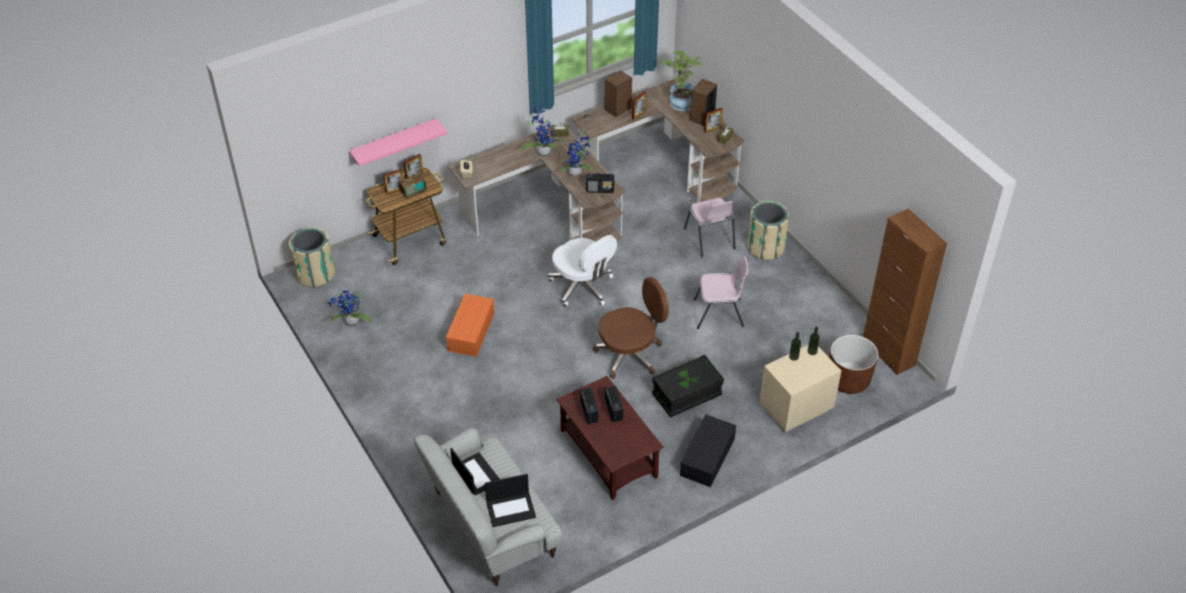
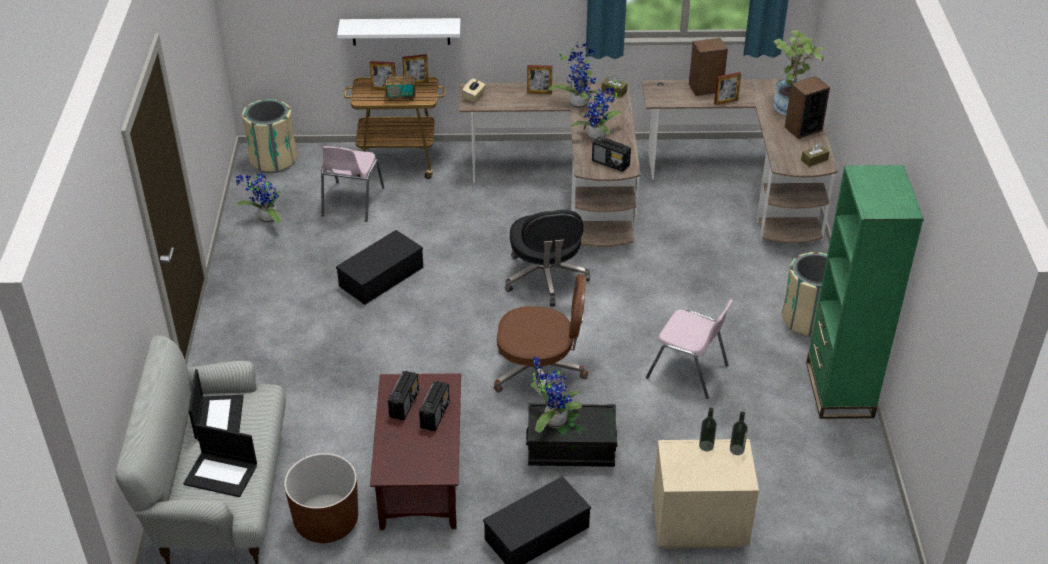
camera: 30 degrees right, 5 degrees down
pink shelf [349,118,447,166] -> white shelf [337,18,461,46]
orange storage box [445,294,494,357] -> black storage box [336,230,423,305]
white office chair [548,235,617,307] -> black office chair [505,210,590,306]
pink chair [684,198,735,257] -> pink chair moved to [321,146,384,222]
picture frame [704,108,723,133] -> picture frame moved to [527,65,552,94]
brown planter [830,335,878,394] -> brown planter moved to [284,453,358,543]
brown cabinet [863,208,947,375] -> none
none -> potted plant [530,356,582,433]
none -> green bookcase [806,165,924,419]

